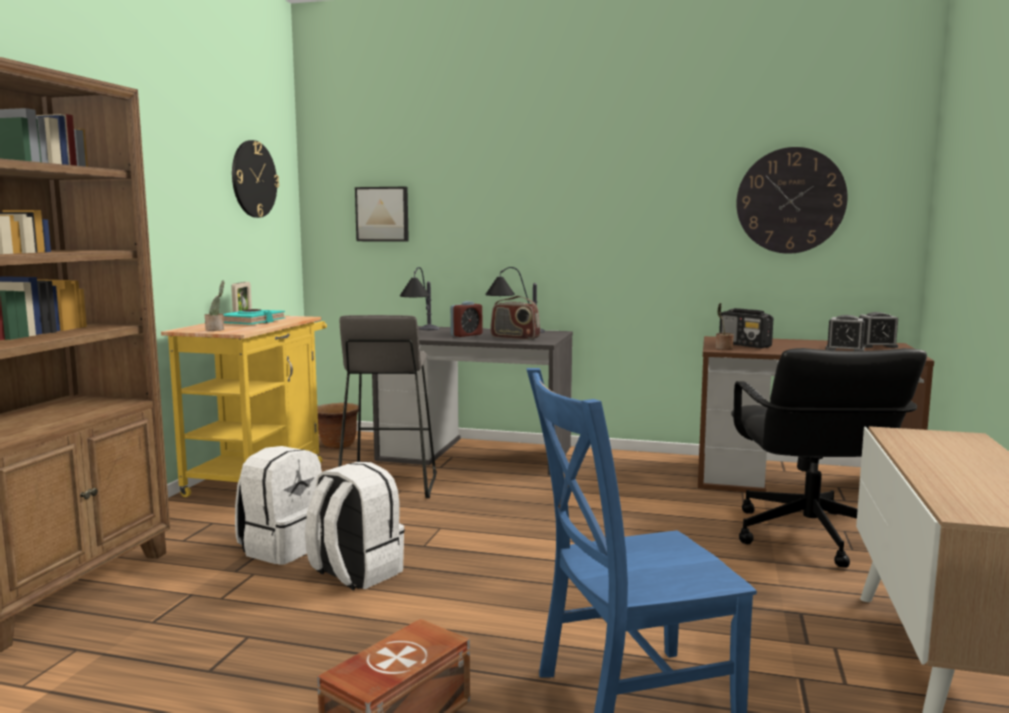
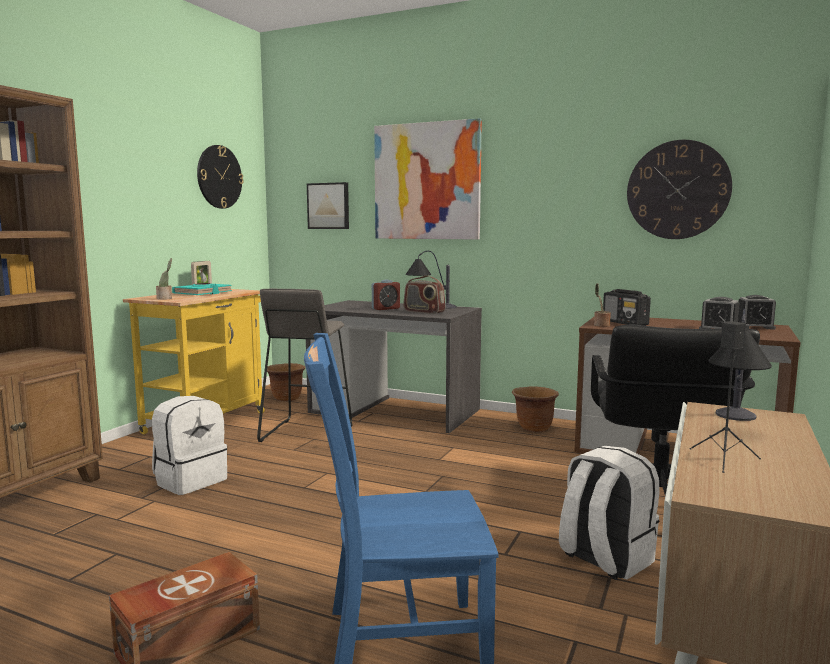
camera: 10 degrees right, 0 degrees up
white backpack [305,462,405,590] -> white backpack moved to [559,446,660,580]
table lamp [400,267,440,330] -> table lamp moved to [708,309,772,421]
none -> picture [374,118,482,240]
none -> brown planter [512,387,559,432]
none -> black speaker [689,321,761,473]

